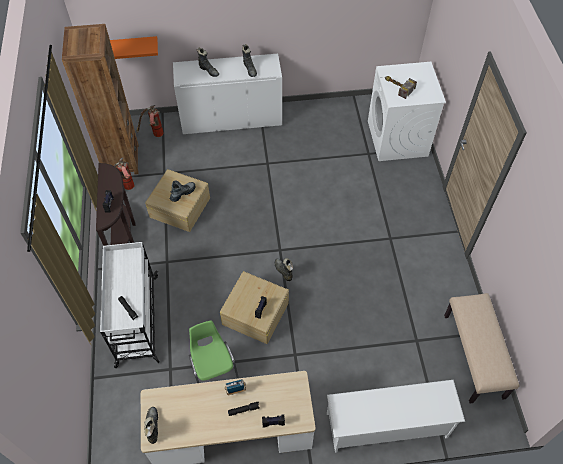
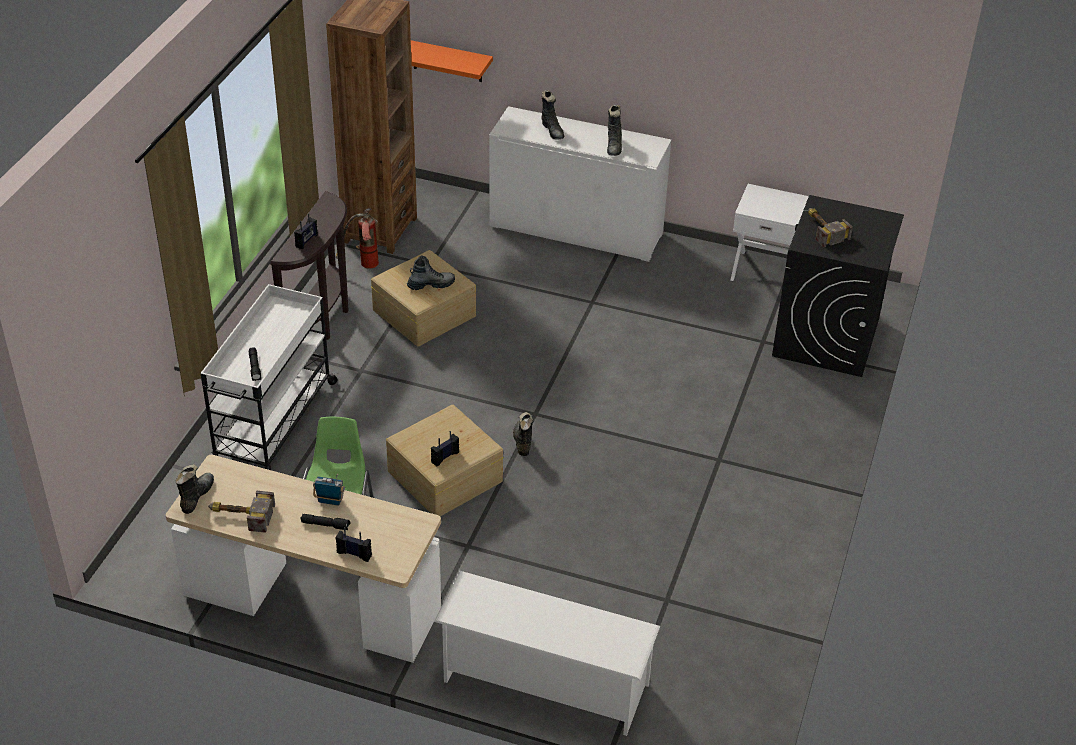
camera: 25 degrees right, 15 degrees down
fire extinguisher [137,105,164,137] -> none
white washing machine [368,62,446,161] -> black washing machine [772,195,904,377]
beige bench [444,293,519,404] -> none
none -> hammer [208,490,275,533]
none -> white nightstand [730,184,809,281]

